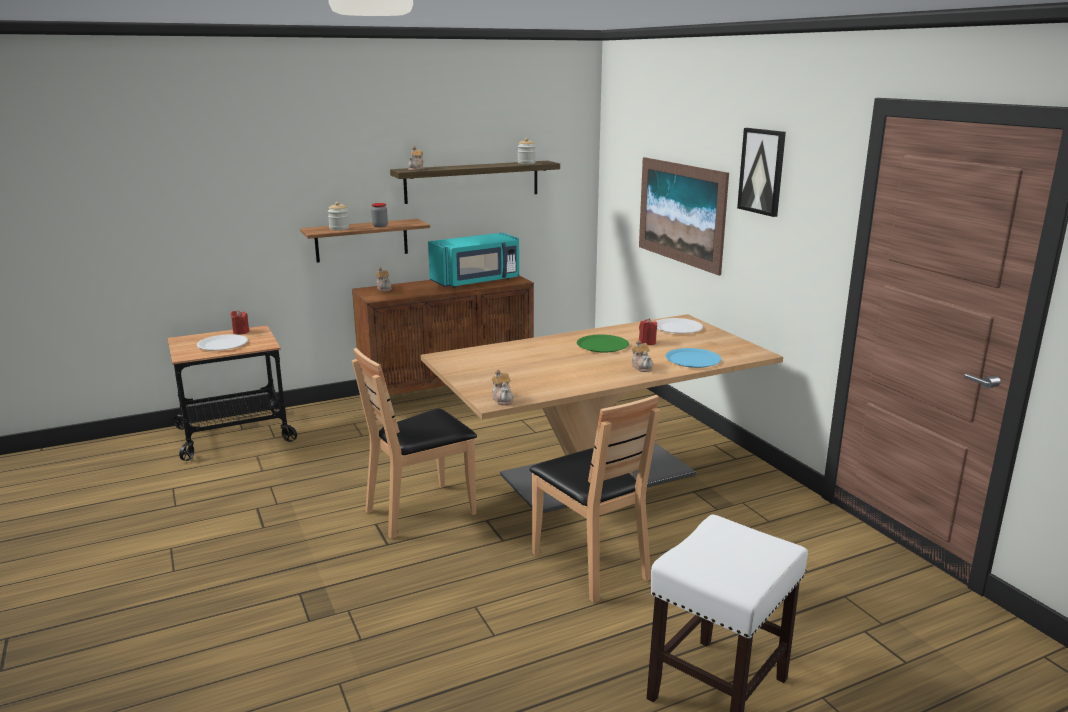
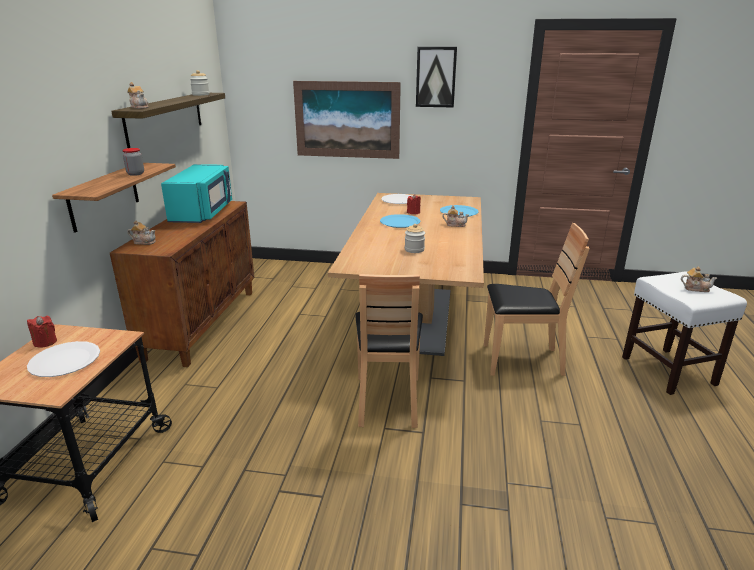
camera: 55 degrees left, 5 degrees up
jar [328,202,349,230] -> jar moved to [405,224,425,253]
teapot [492,369,514,405] -> teapot moved to [681,267,717,292]
green plate [577,335,629,353] -> blue plate [380,214,420,228]

